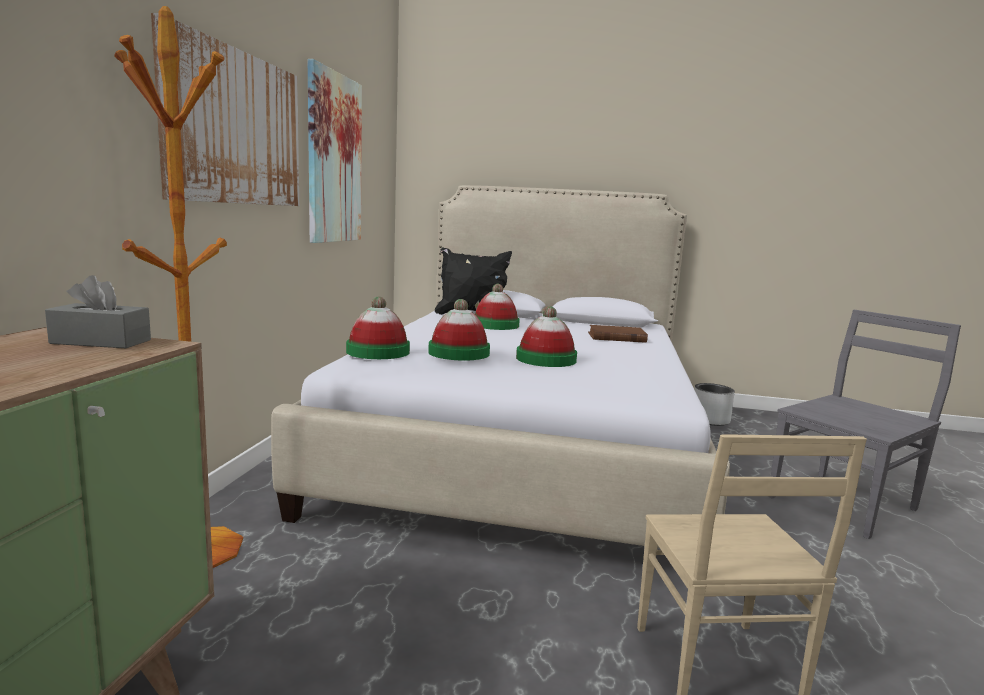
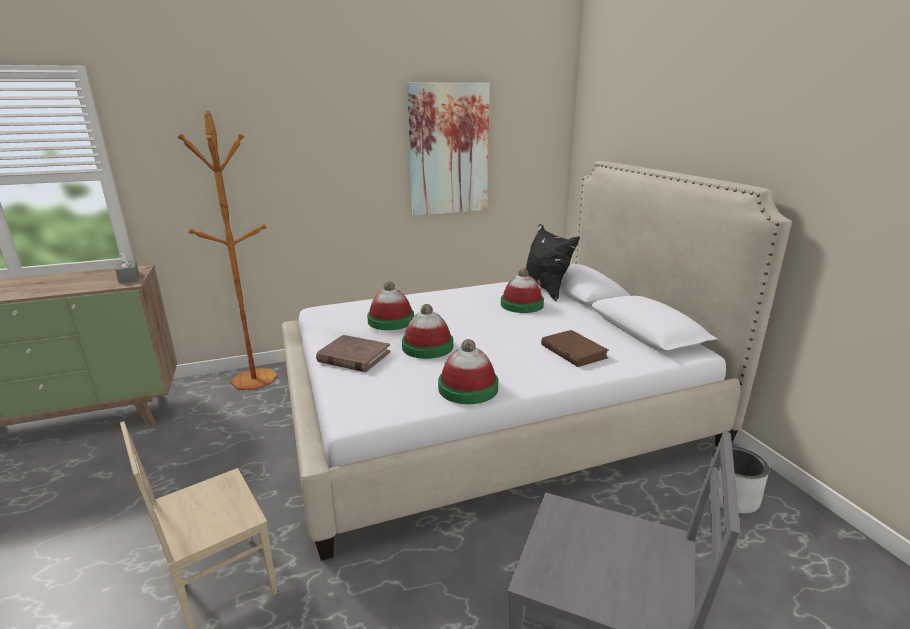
camera: 60 degrees right, 10 degrees up
picture [151,13,299,206] -> none
hat [346,297,410,359] -> hat moved to [438,339,498,404]
none -> brown book [316,335,390,372]

